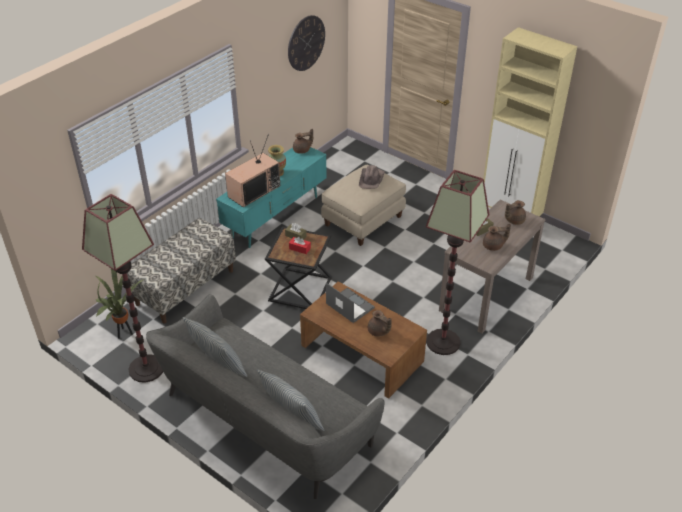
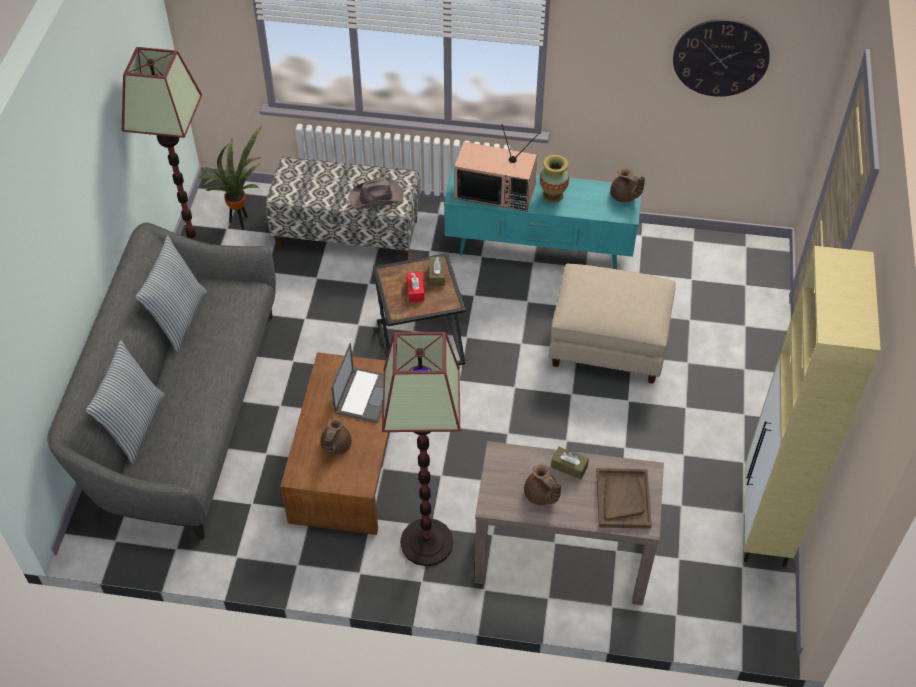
camera: 60 degrees right, 10 degrees up
brown hat [359,165,385,189] -> brown hat moved to [348,177,404,209]
brown teapot [505,200,526,225] -> brown tray [596,468,652,529]

